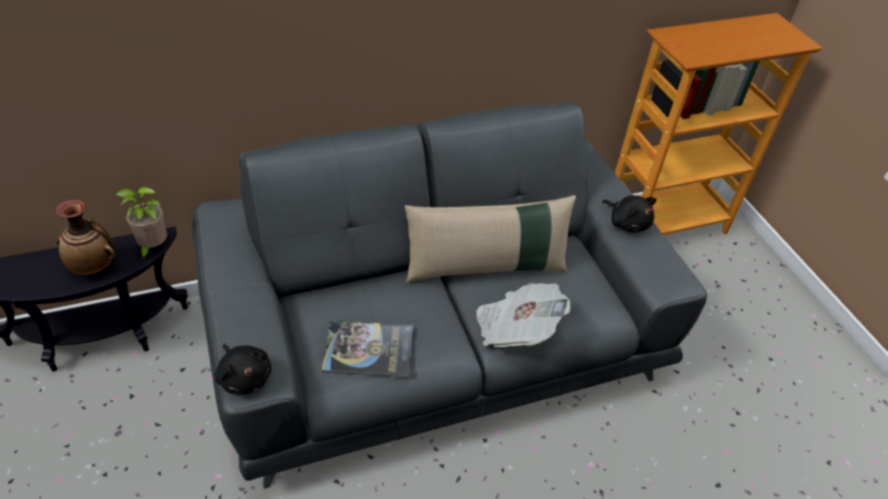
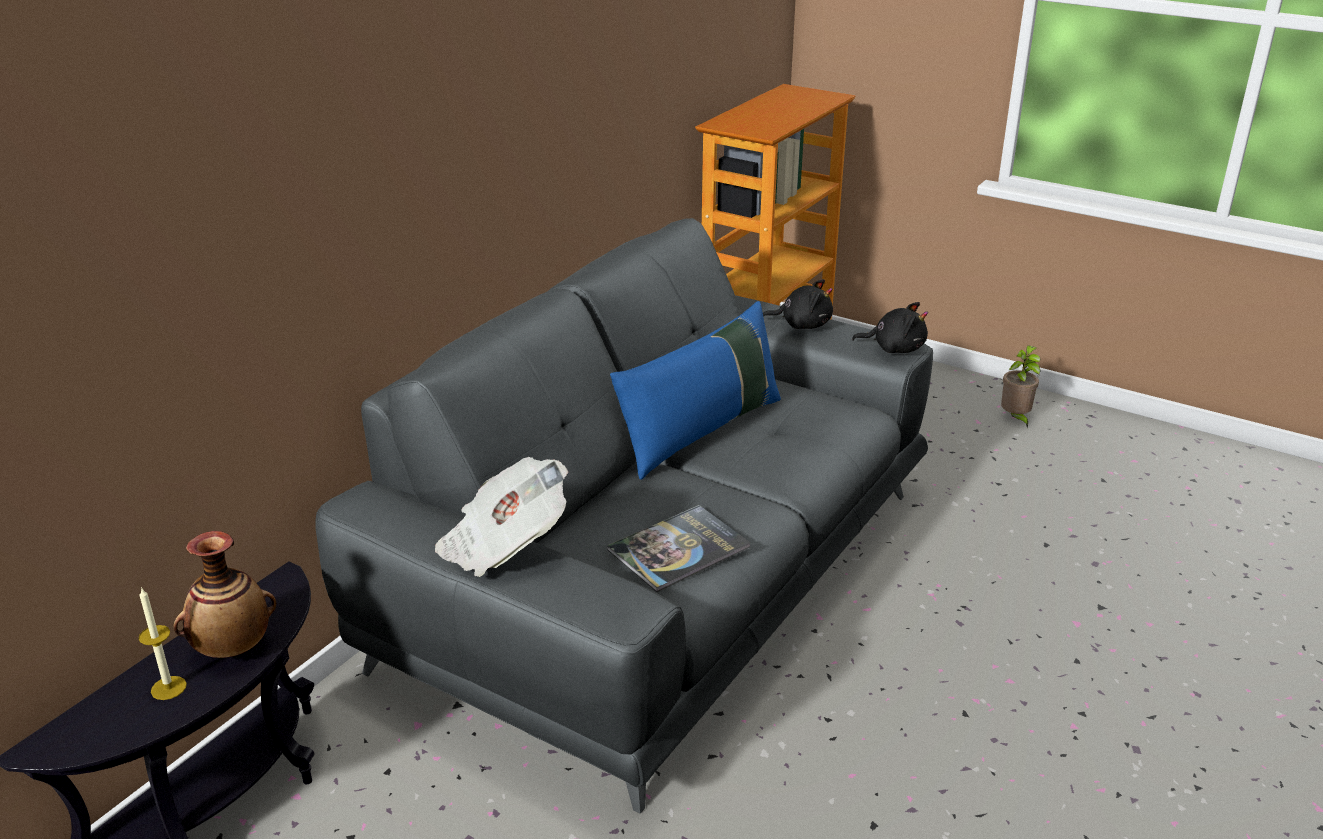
camera: 35 degrees left, 15 degrees down
potted plant [114,187,167,261] -> potted plant moved to [1001,345,1041,428]
black plush toy [215,344,271,395] -> black plush toy moved to [852,302,928,353]
beige pillow [405,195,576,283] -> blue pillow [610,301,781,480]
newspaper [476,283,571,347] -> newspaper moved to [435,457,568,577]
none -> candle [139,587,187,700]

